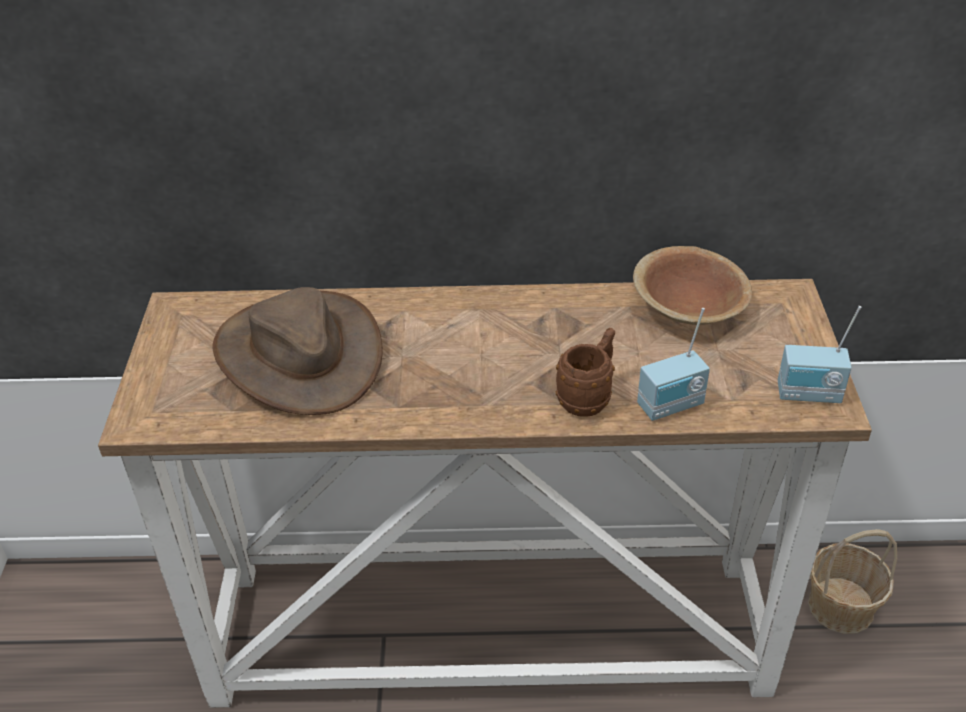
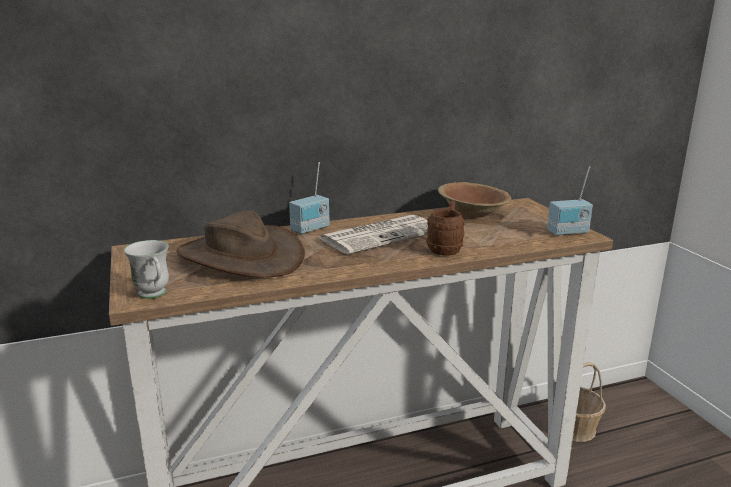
camera: 20 degrees left, 20 degrees down
radio [637,308,710,421] -> radio moved to [289,162,330,234]
none -> white mug [124,240,169,299]
none -> newspaper [319,215,428,254]

